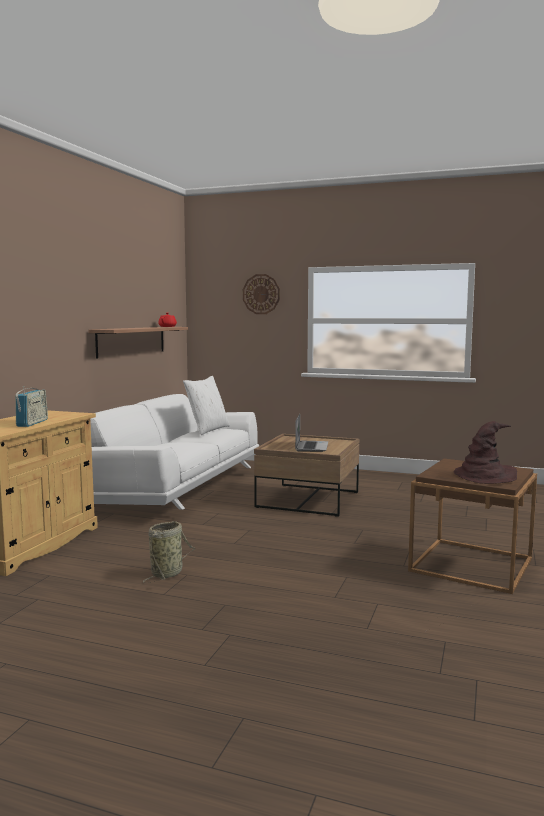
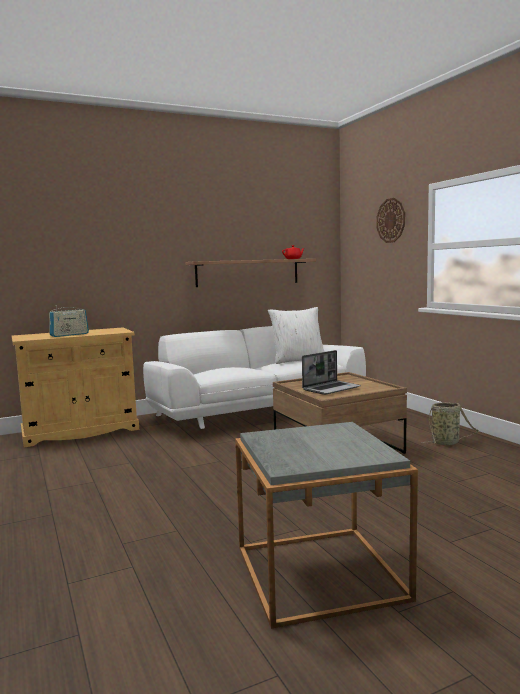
camera: 45 degrees right, 0 degrees up
basket [143,521,196,583] -> basket moved to [421,402,479,445]
brown side table [408,459,537,594] -> grey side table [235,422,418,629]
brown hat [454,421,517,484] -> none

